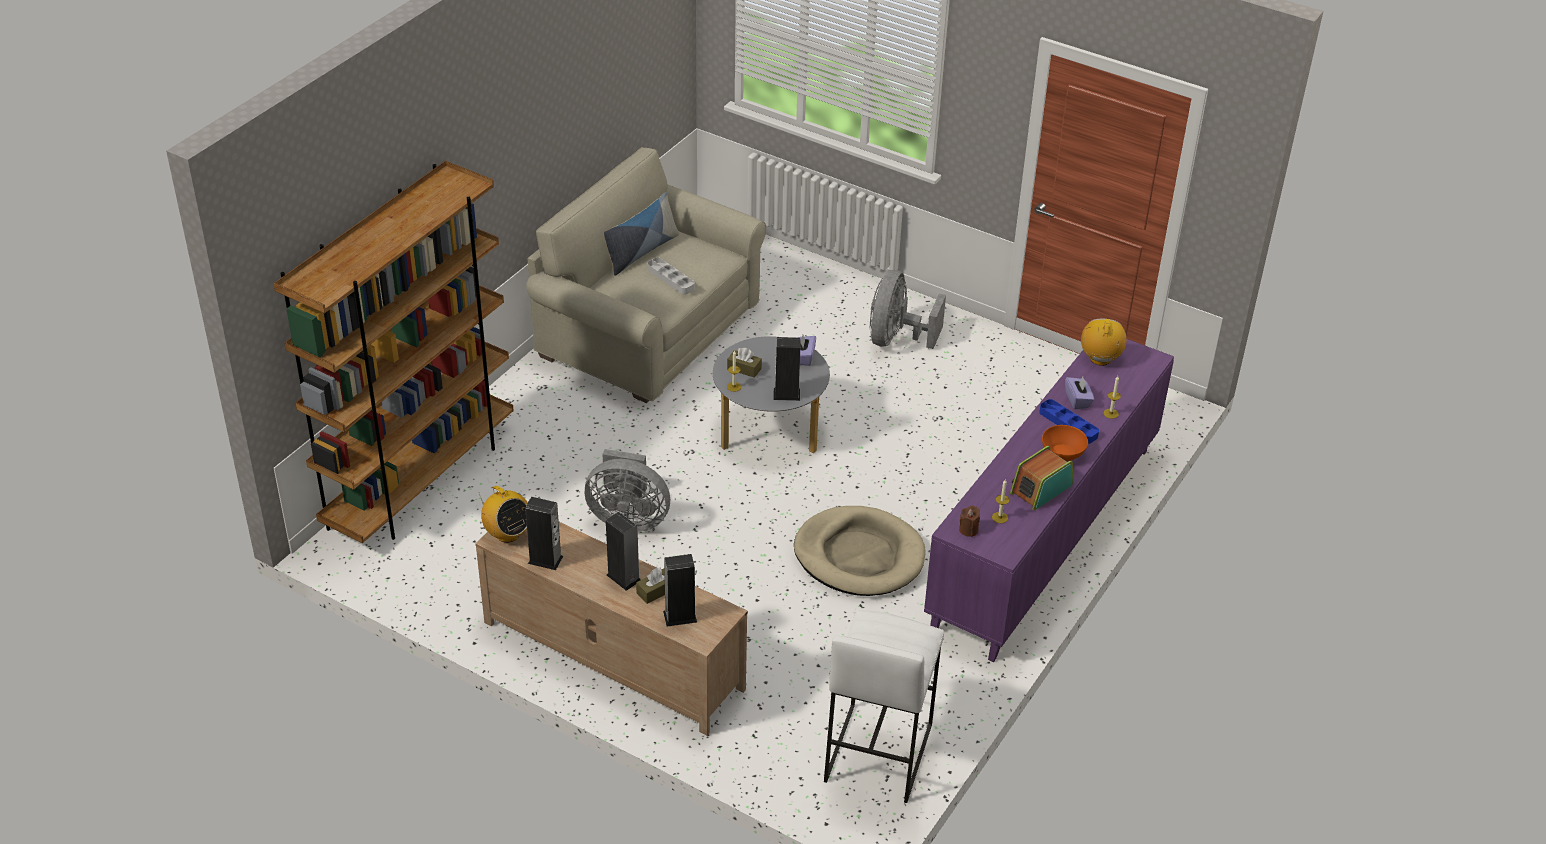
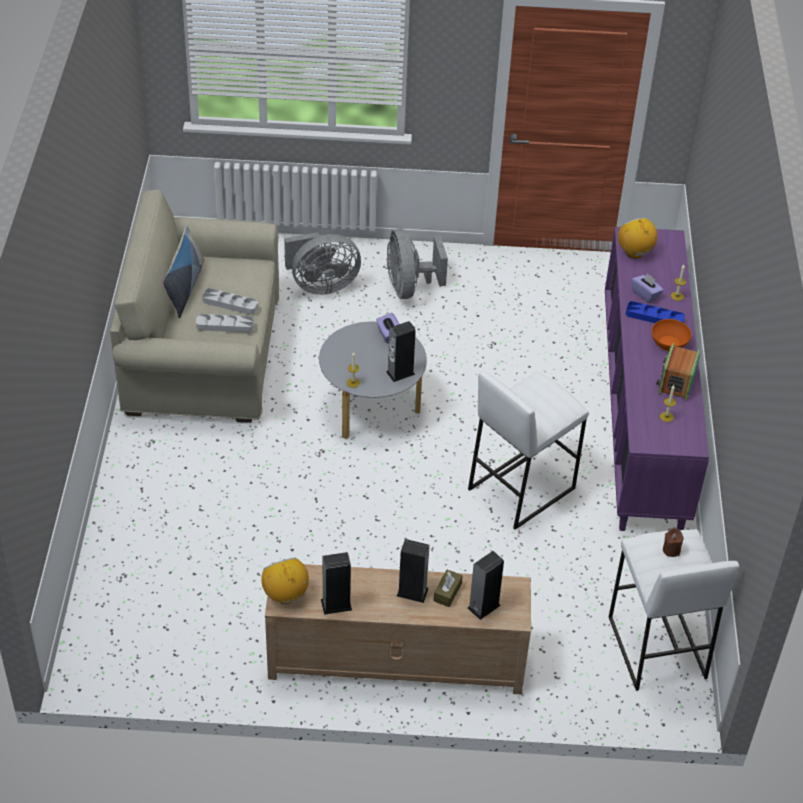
camera: 30 degrees left, 5 degrees up
brown bookcase [273,161,514,543] -> none
radio [479,486,528,543] -> radio turned 135 degrees counterclockwise [261,558,309,604]
grey fan [585,449,670,532] -> grey fan moved to [284,232,361,295]
brown tissue box [727,348,762,378] -> none
beige dog bed [794,506,926,596] -> white stool [468,371,589,530]
brown candle [959,506,980,537] -> brown candle moved to [663,528,684,557]
none -> grey tray [196,314,254,333]

